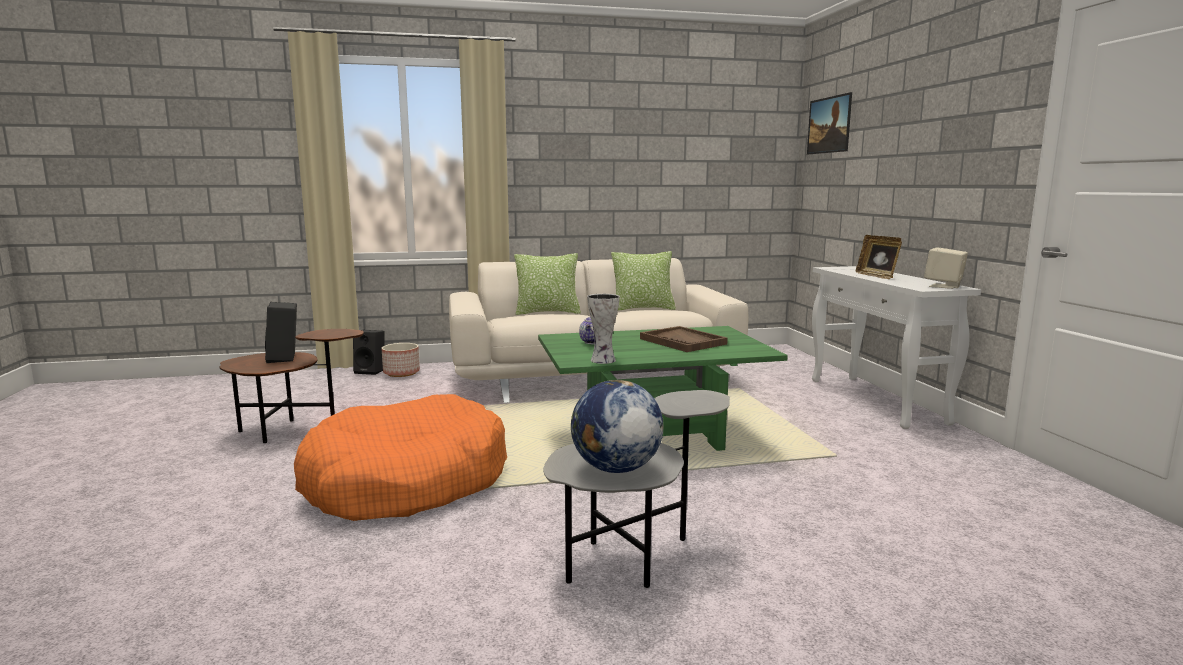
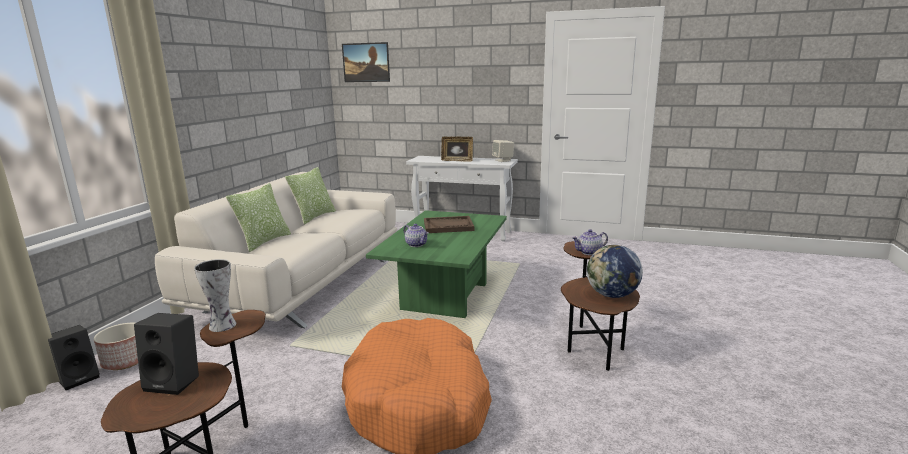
camera: 60 degrees left, 5 degrees up
grey side table [543,390,730,588] -> brown side table [561,241,640,371]
vase [587,294,620,364] -> vase moved to [194,259,236,332]
none -> teapot [572,229,608,255]

